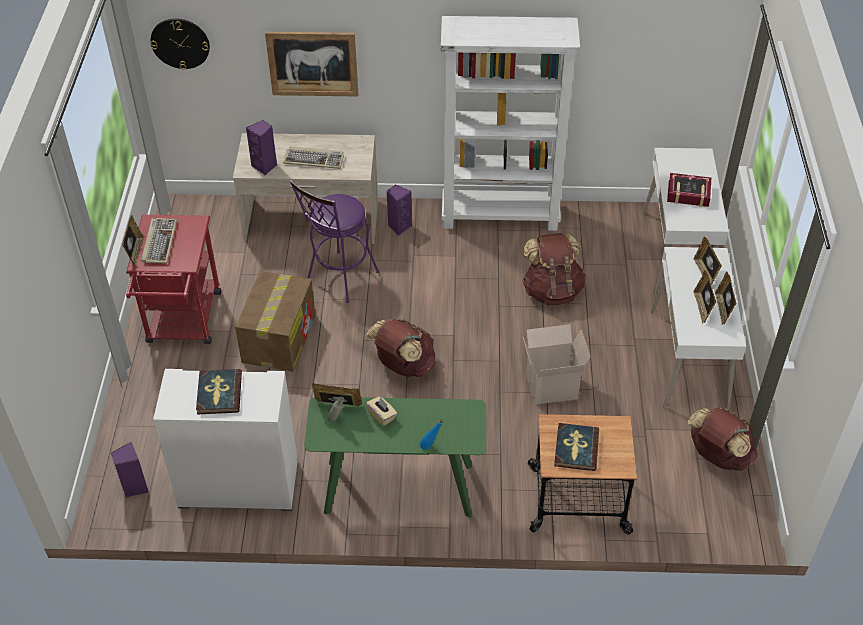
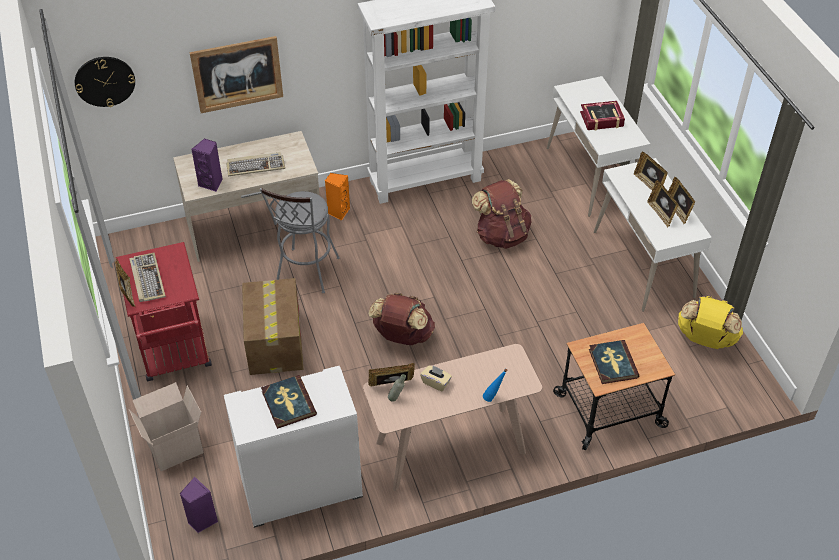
camera: 20 degrees left, 0 degrees up
purple stool [290,180,379,303] -> grey stool [260,188,340,293]
green console table [304,397,486,518] -> beige console table [363,344,542,491]
purple speaker [387,185,412,236] -> orange speaker [325,173,350,221]
cardboard box [523,324,590,405] -> cardboard box moved to [129,382,203,471]
brown backpack [688,407,758,471] -> yellow backpack [677,295,743,349]

